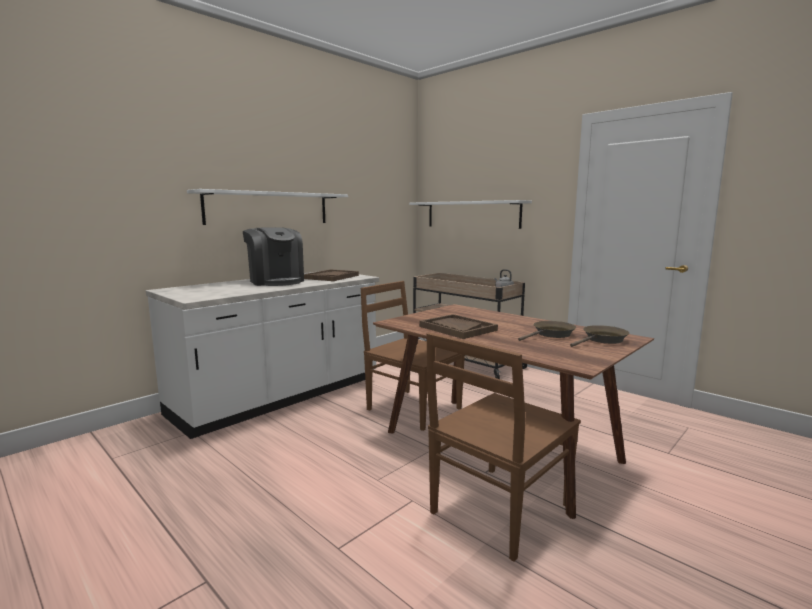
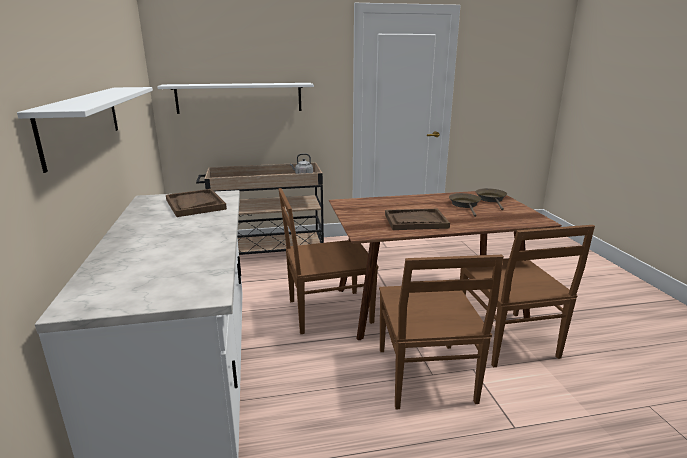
camera: 55 degrees left, 10 degrees up
coffee machine [243,227,304,286] -> none
none -> brown chair [379,255,504,410]

